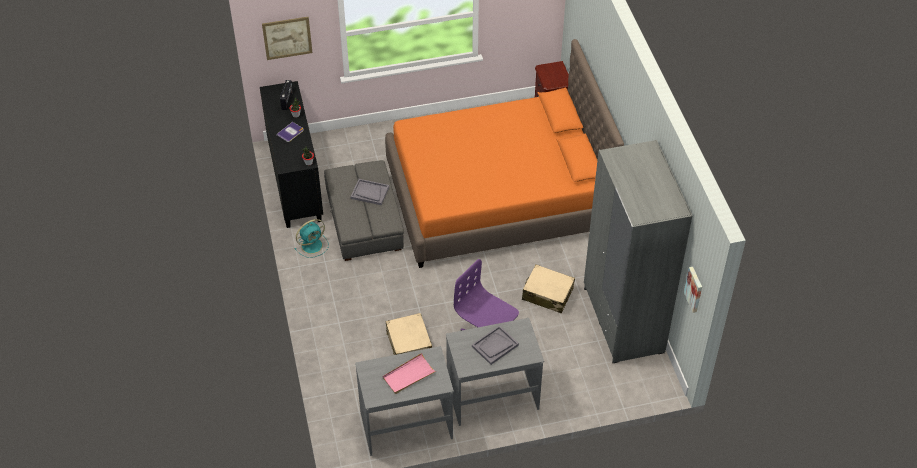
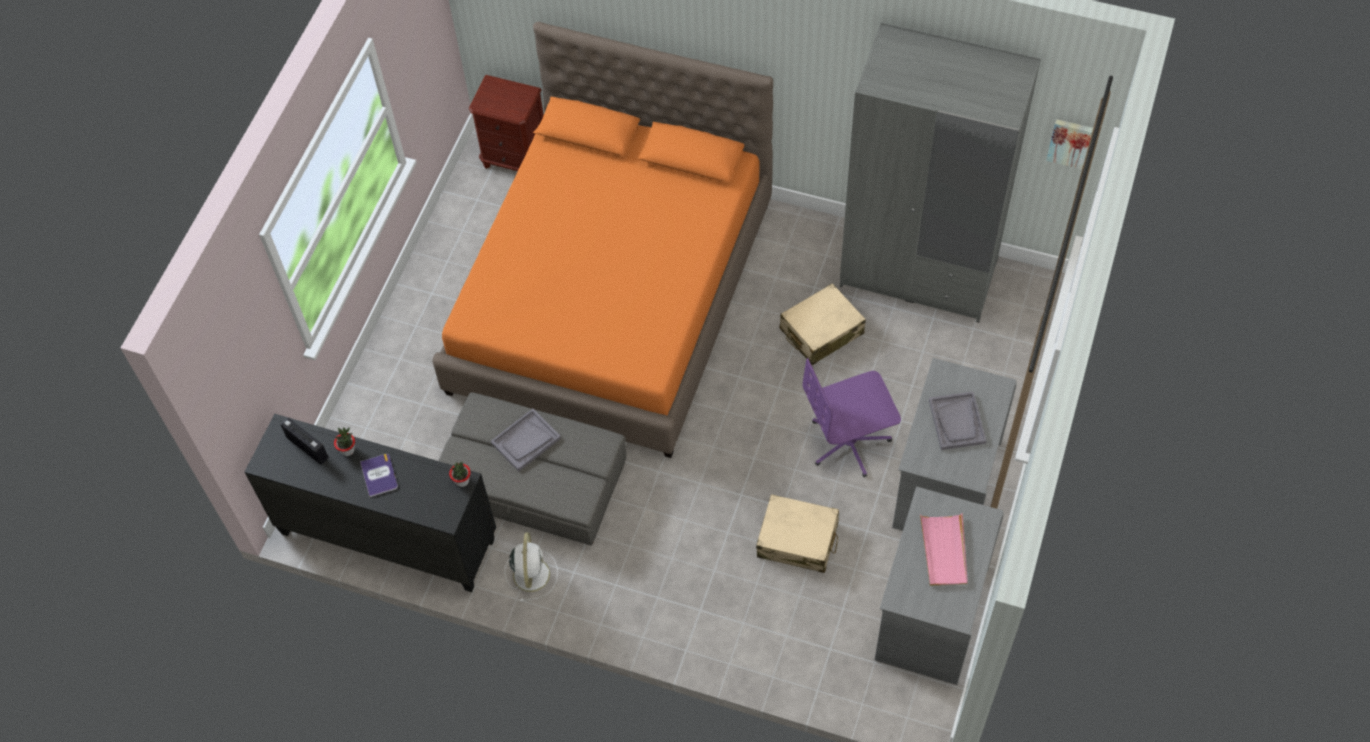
camera: 55 degrees left, 10 degrees up
picture [262,17,313,60] -> none
turquoise fan [294,219,329,258] -> white fan [505,532,558,602]

